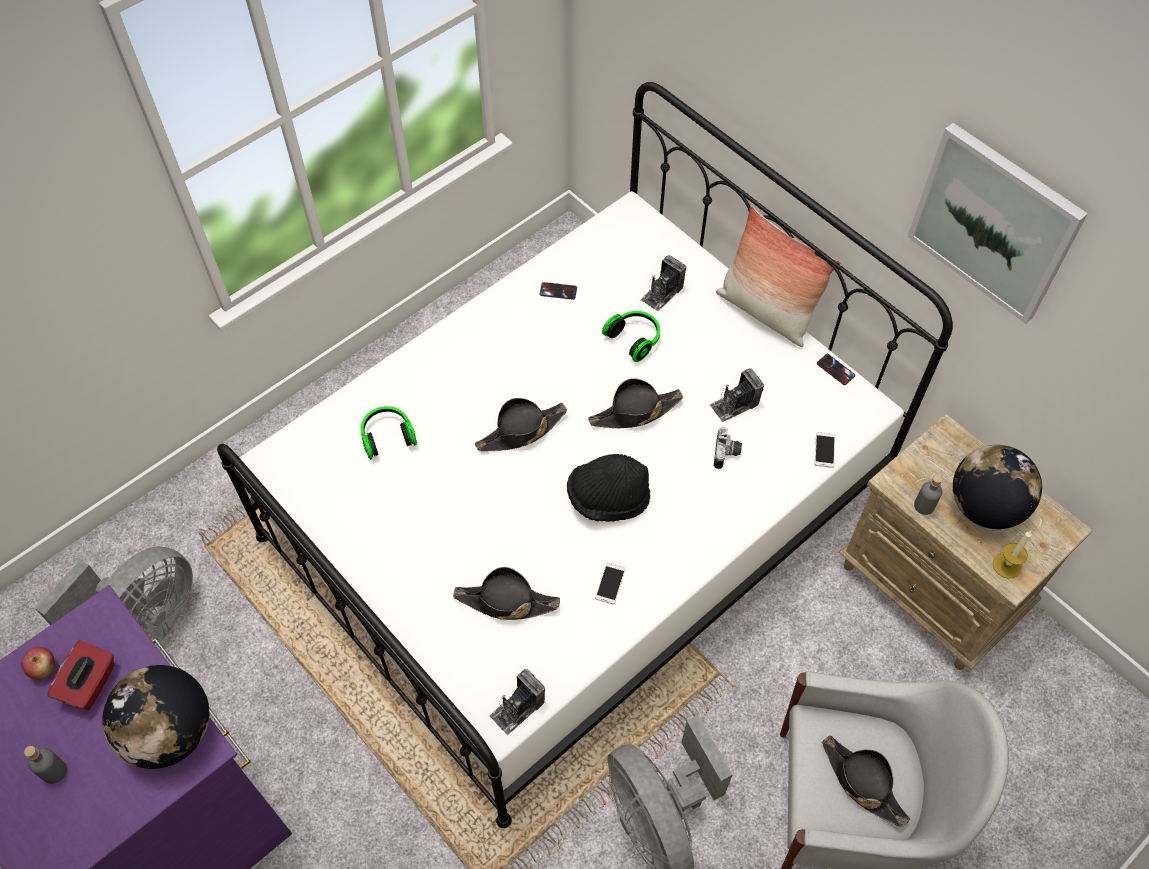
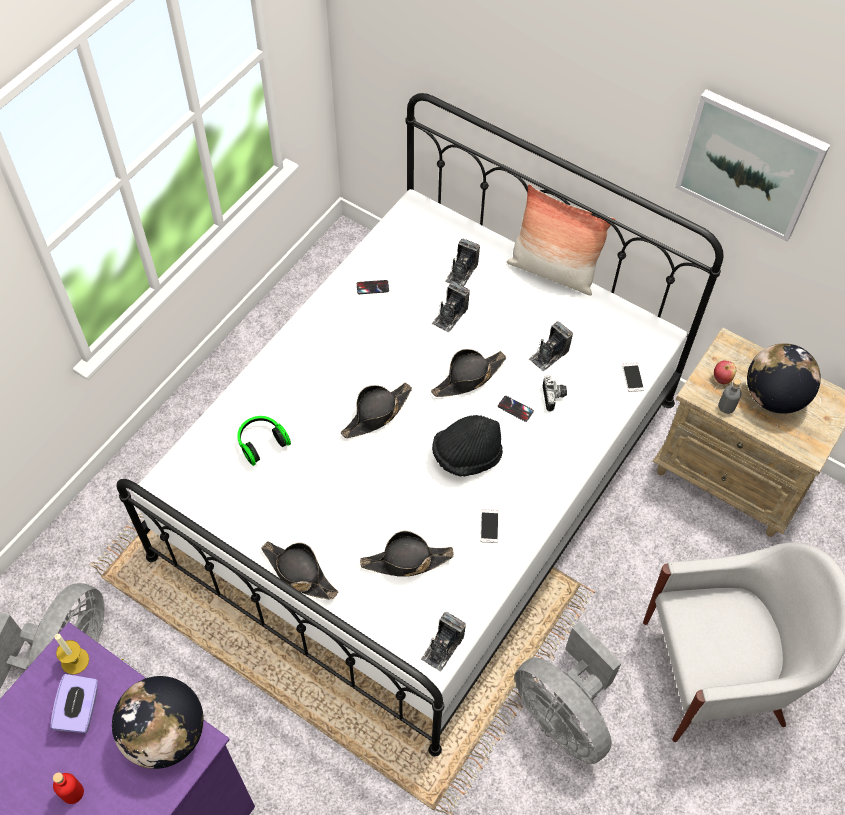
camera: 15 degrees left, 0 degrees up
apple [21,647,55,680] -> apple moved to [714,360,736,384]
grey bottle [24,746,67,784] -> red bottle [53,772,84,804]
red tissue box [47,640,114,710] -> purple tissue box [51,674,98,733]
headphones [602,311,660,362] -> camera [432,282,470,332]
phone [817,354,855,385] -> phone moved to [498,396,534,422]
black hat [822,735,910,827] -> black hat moved to [261,541,338,600]
candle [993,531,1032,578] -> candle moved to [55,634,89,675]

